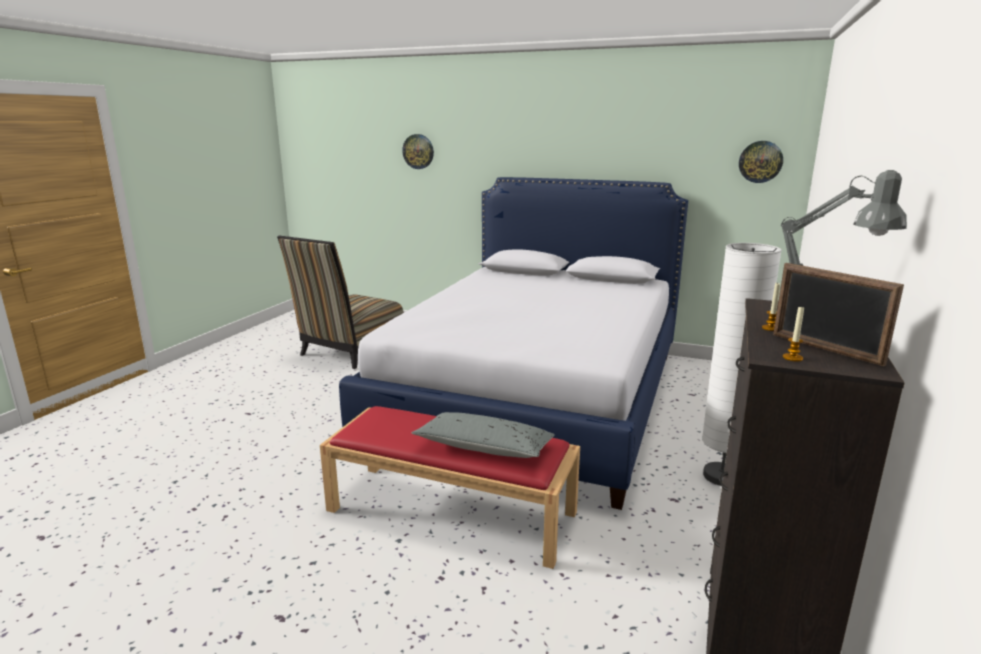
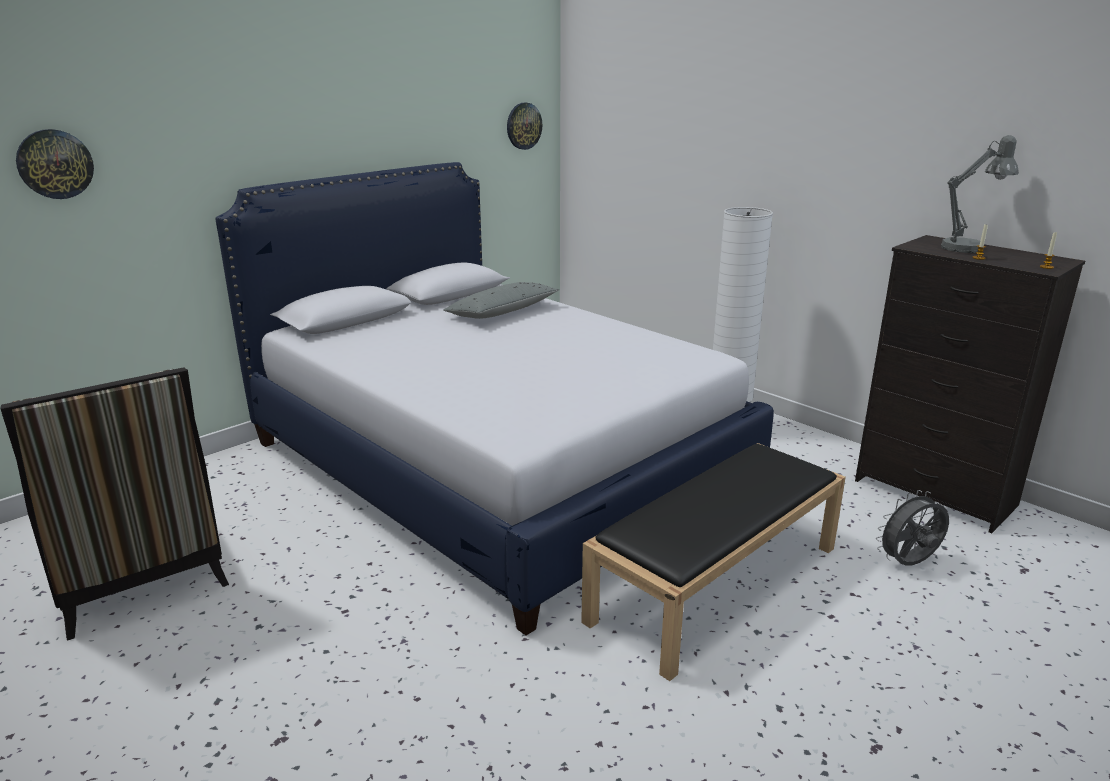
camera: 65 degrees left, 5 degrees up
red bench [320,406,580,569] -> black bench [581,443,846,681]
grey pillow [412,412,555,458] -> grey pillow moved to [443,282,559,319]
picture frame [773,263,904,366] -> none
none -> grey fan [876,490,949,565]

